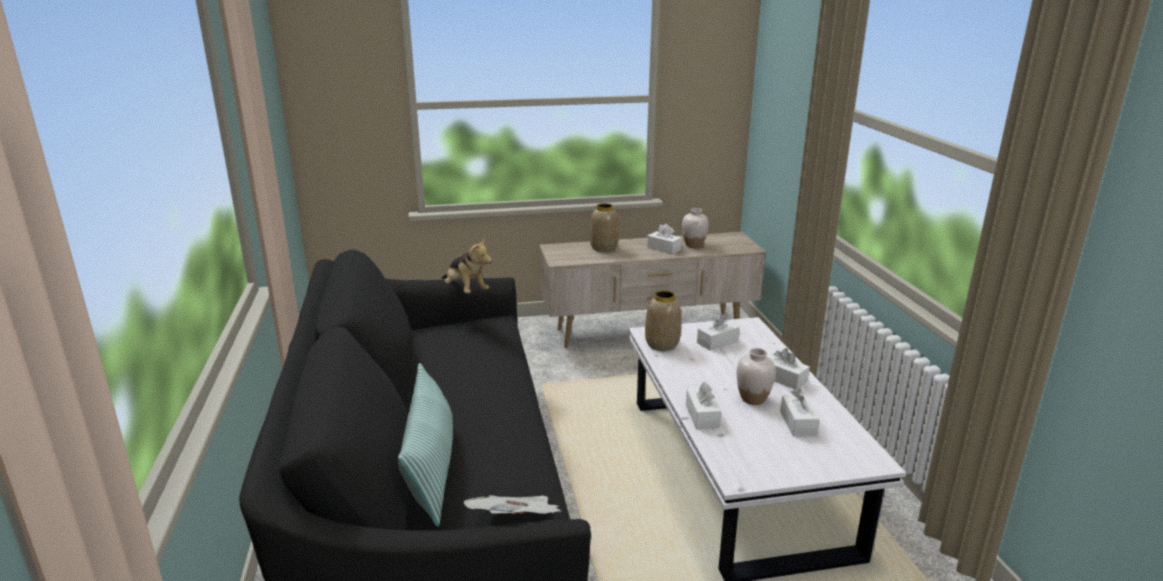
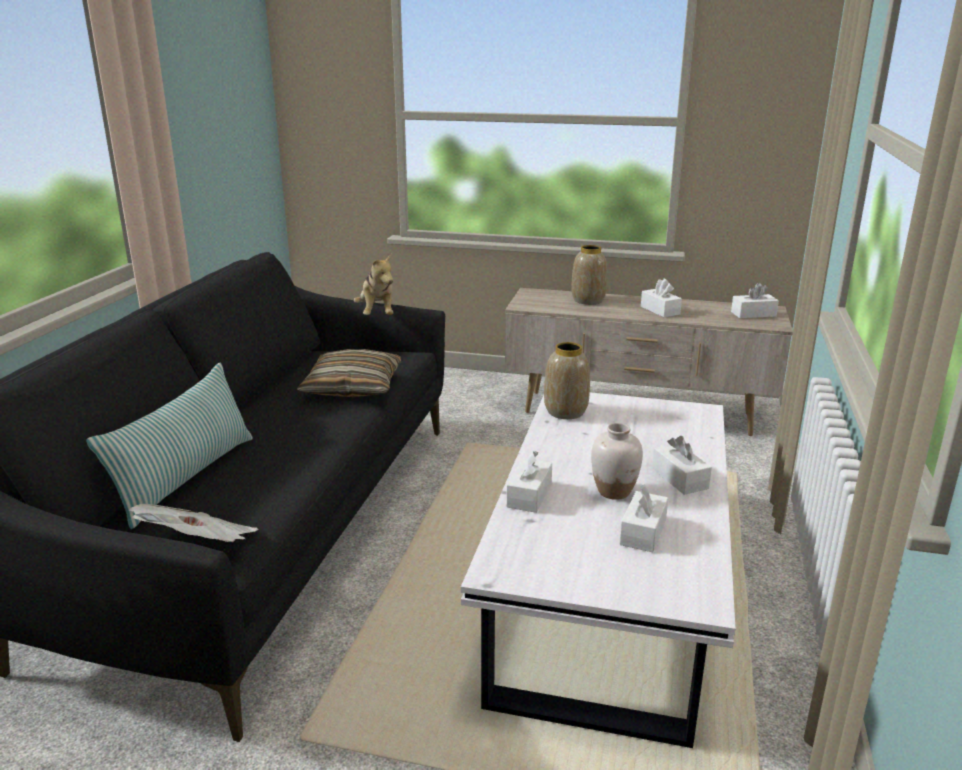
camera: 25 degrees right, 0 degrees up
white vase [682,208,709,248] -> none
white tissue box [697,314,739,351] -> white tissue box moved to [731,283,779,318]
none -> pillow [297,349,401,397]

